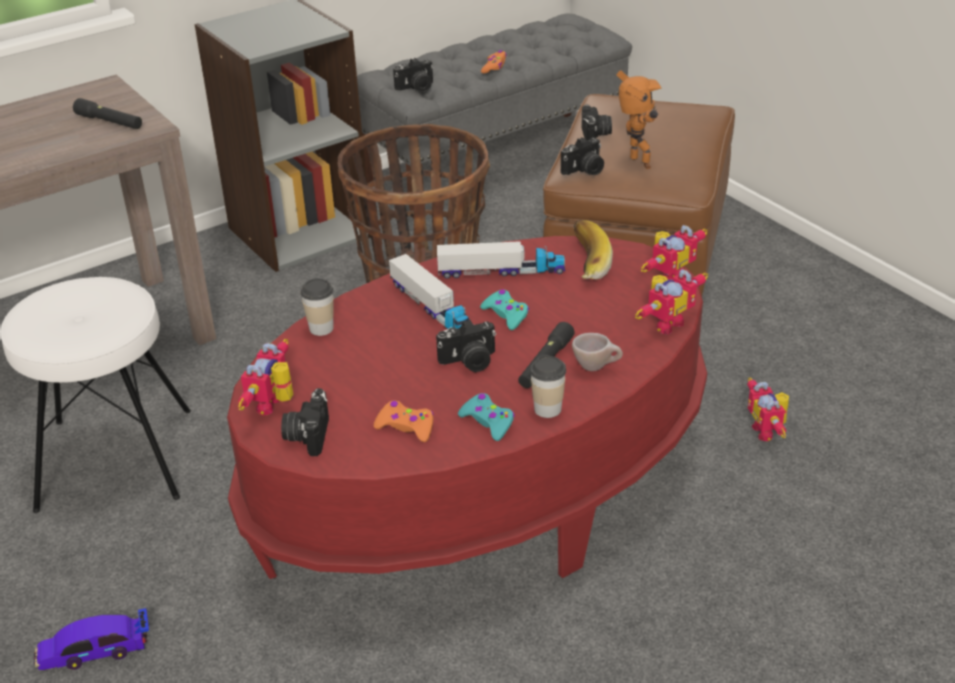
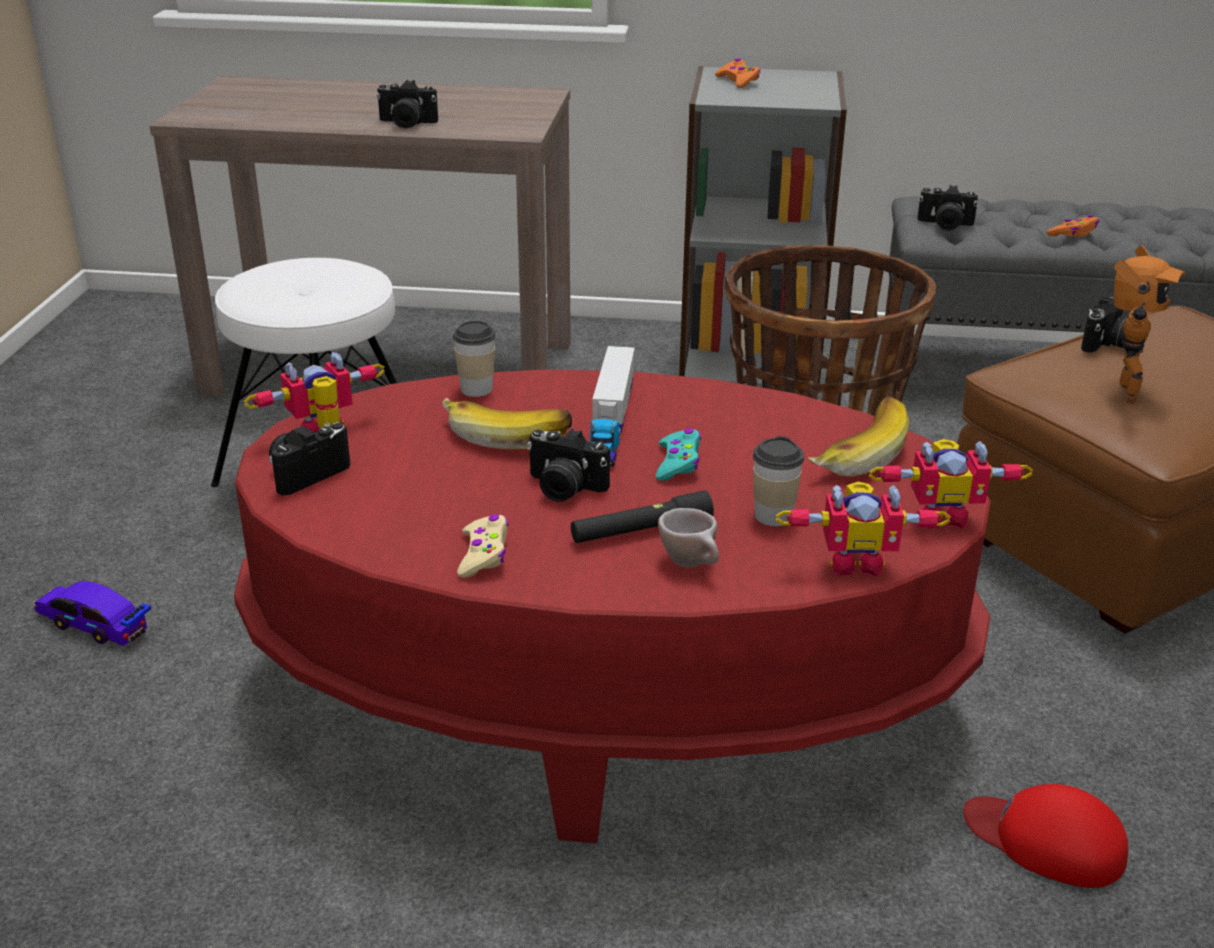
camera: 40 degrees right, 5 degrees down
black flashlight [73,98,142,129] -> none
orange game controller [374,400,433,442] -> orange game controller moved to [715,58,760,88]
toy truck [437,241,565,279] -> none
turquoise game controller [458,393,515,441] -> beige game controller [457,514,509,578]
cup [530,355,566,418] -> cup moved to [753,436,804,526]
camera [561,137,604,175] -> camera moved to [376,80,438,128]
toy robot [747,378,789,441] -> red cap [963,784,1128,888]
none -> banana [442,398,572,449]

